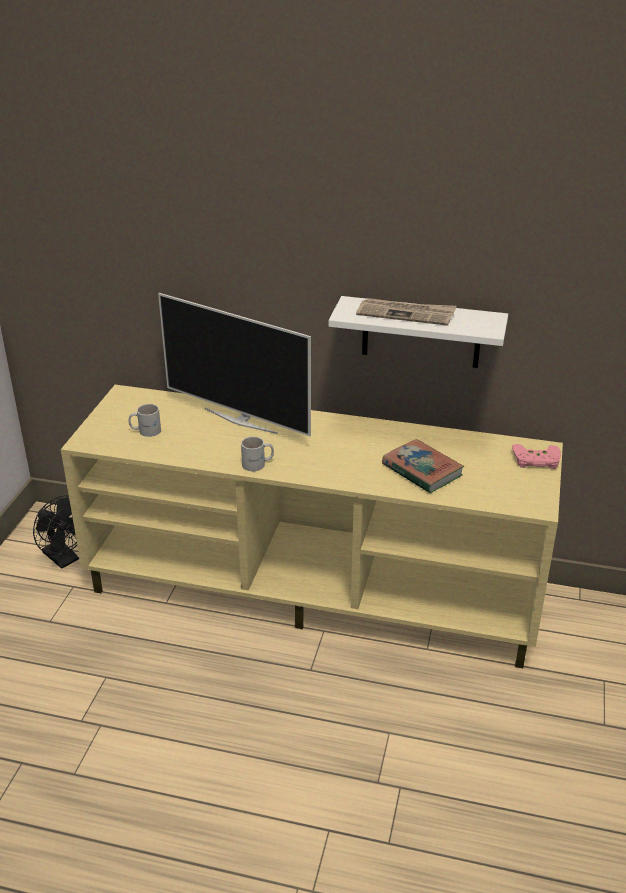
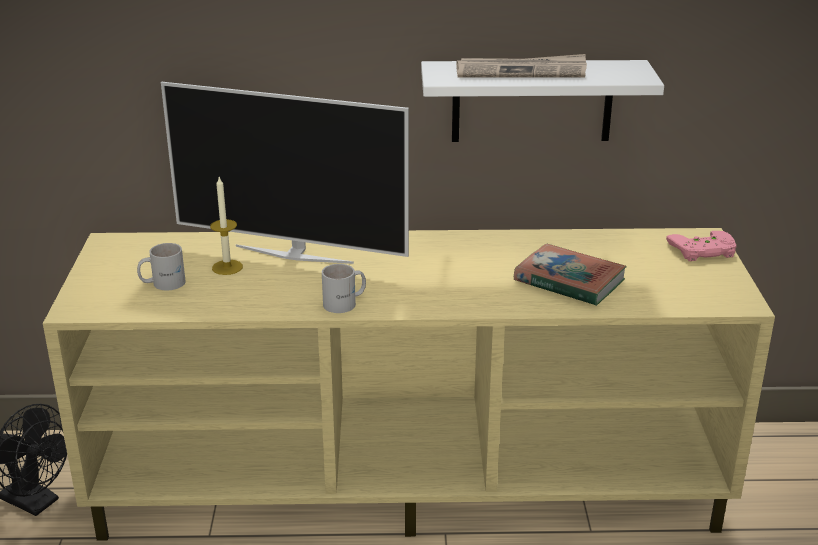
camera: 15 degrees left, 5 degrees down
none -> candle [210,177,243,275]

